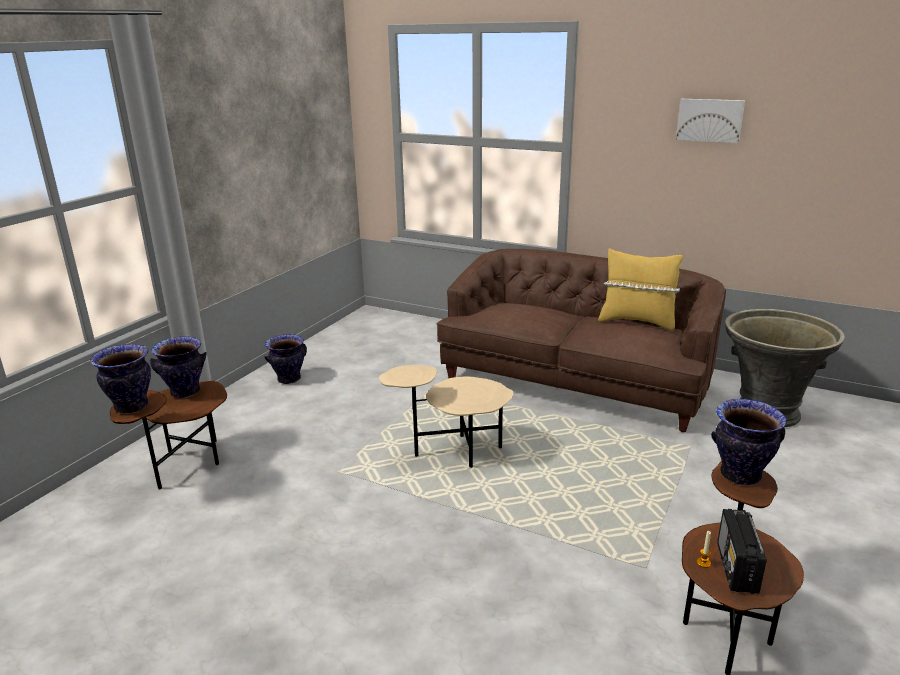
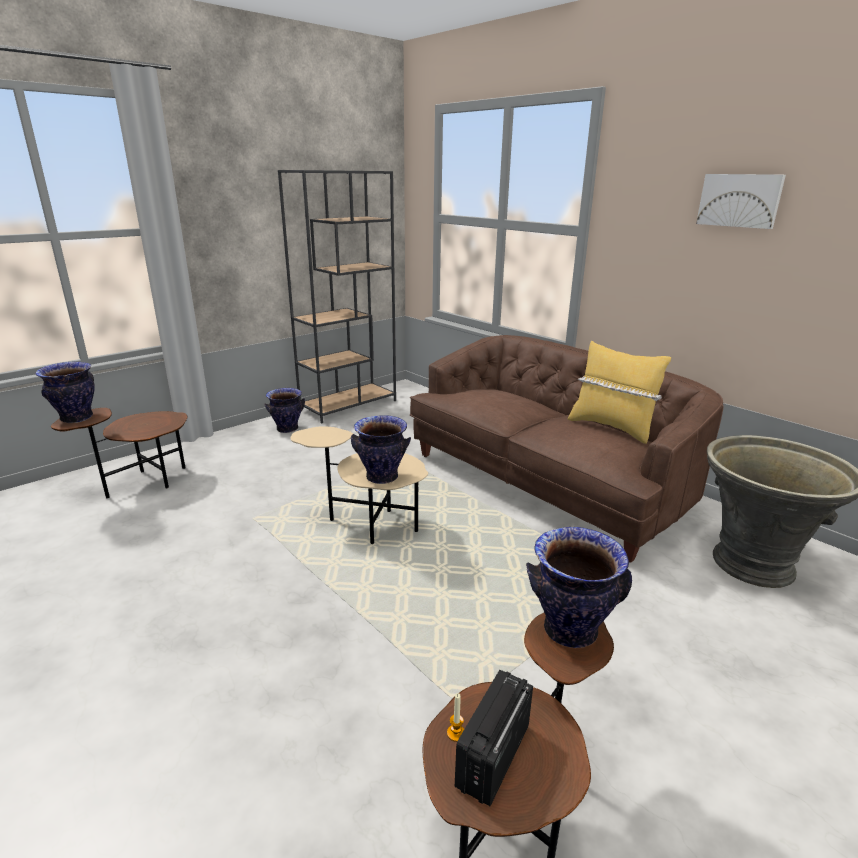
camera: 20 degrees right, 0 degrees up
vase [150,337,207,398] -> vase moved to [351,415,411,484]
none -> bookcase [278,170,396,424]

